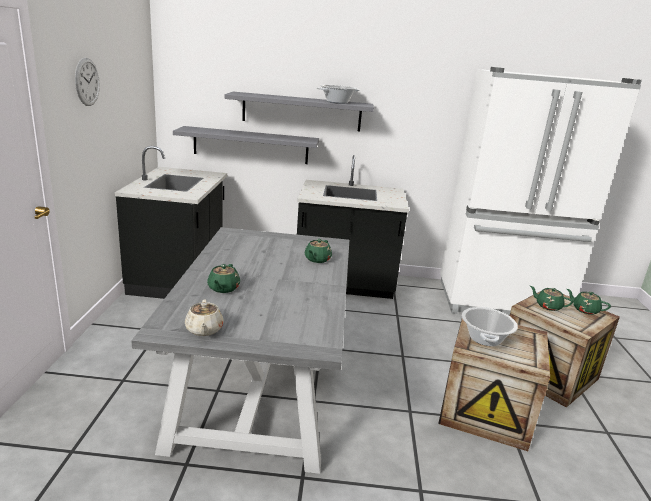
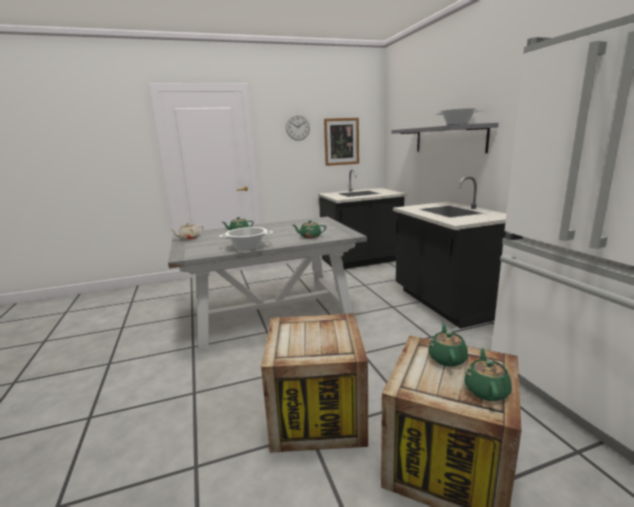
camera: 70 degrees right, 5 degrees down
grey shelf [173,126,319,164] -> none
cooking pot [462,307,518,346] -> cooking pot moved to [219,227,273,250]
none -> picture [324,118,359,166]

